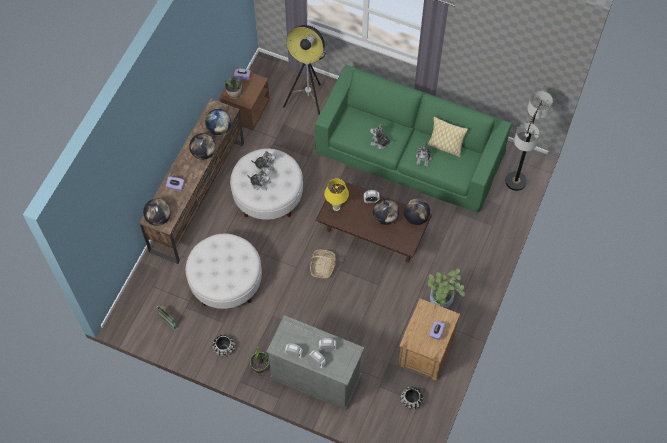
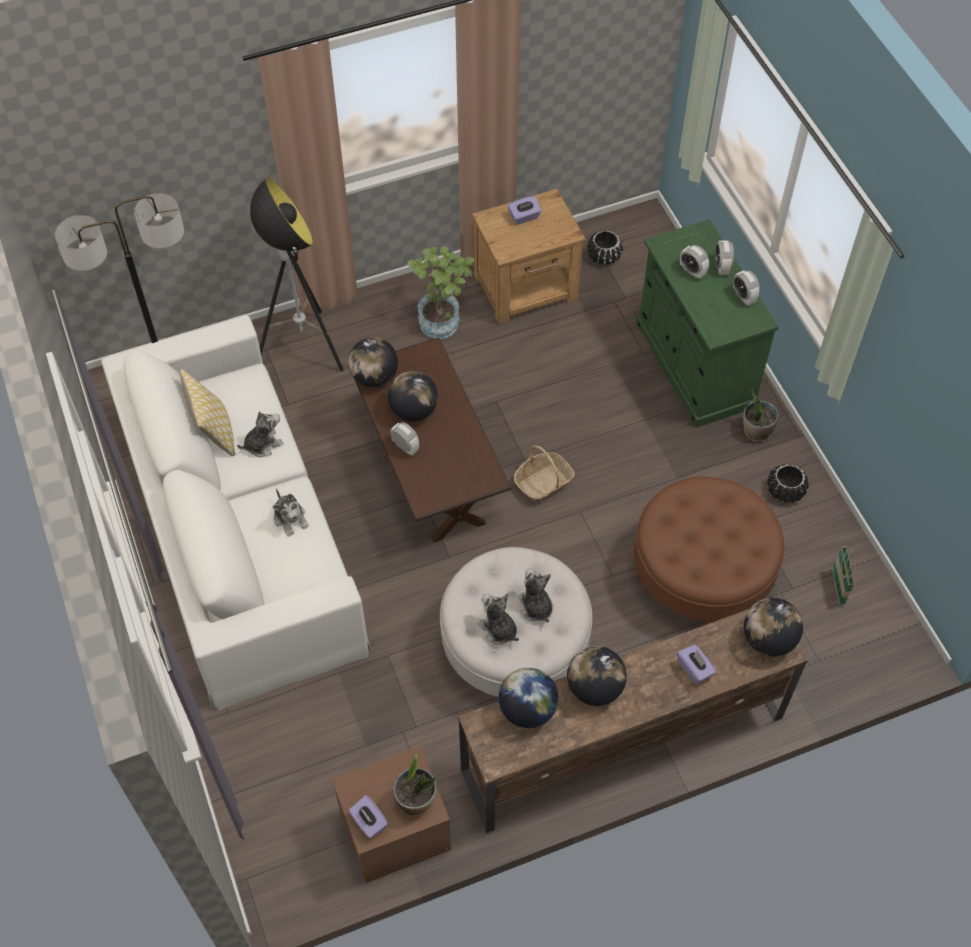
camera: 135 degrees left, 5 degrees down
white ottoman [186,234,262,309] -> brown ottoman [634,477,785,624]
grey cabinet [266,315,364,410] -> green cabinet [636,219,778,428]
floor lamp [283,25,327,115] -> floor lamp moved to [250,177,344,371]
green sofa [315,65,511,213] -> white sofa [101,315,372,710]
yellow table lamp [324,178,349,211] -> none

